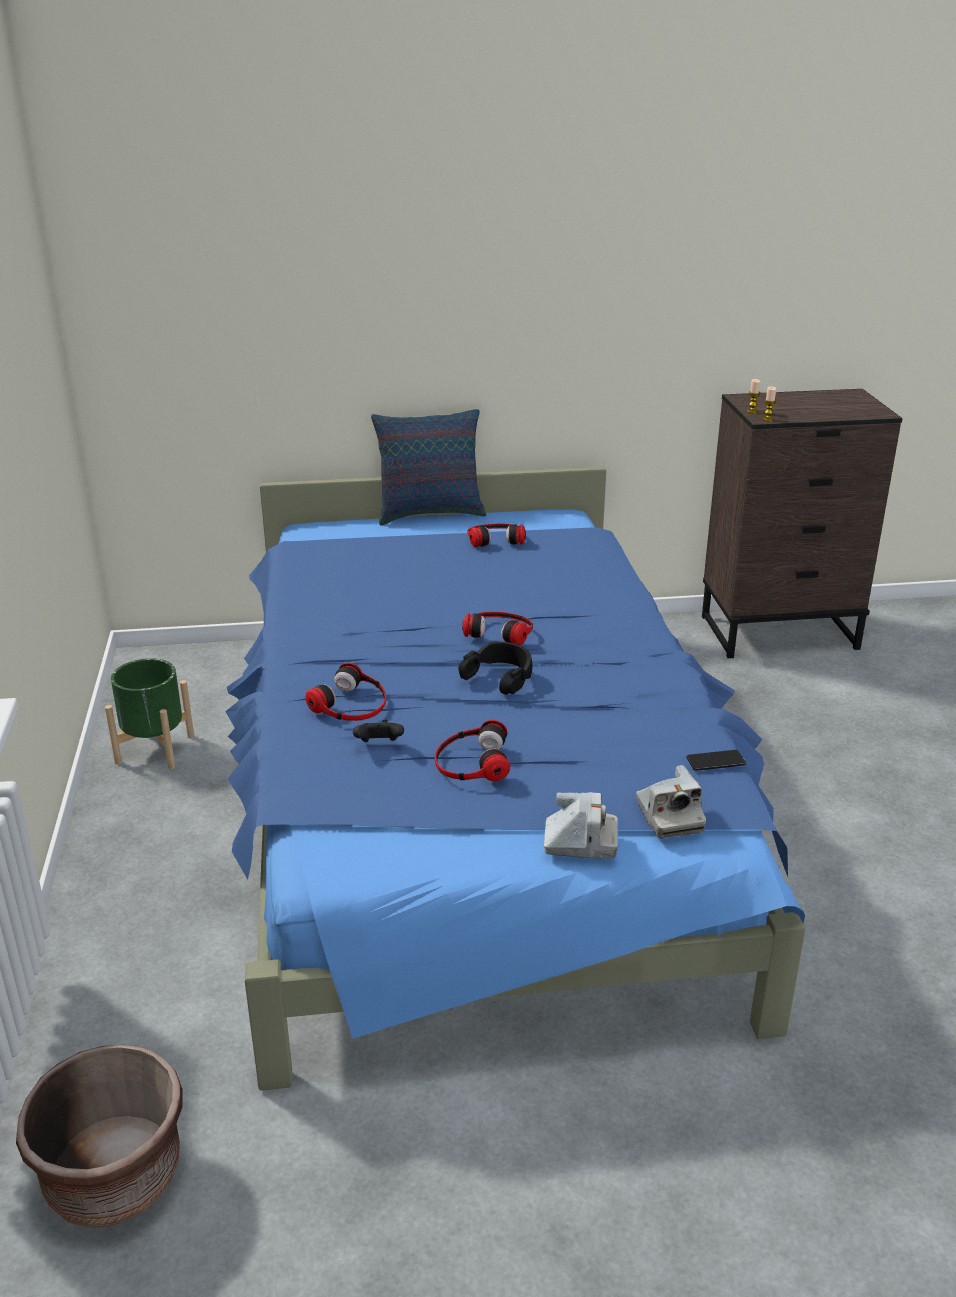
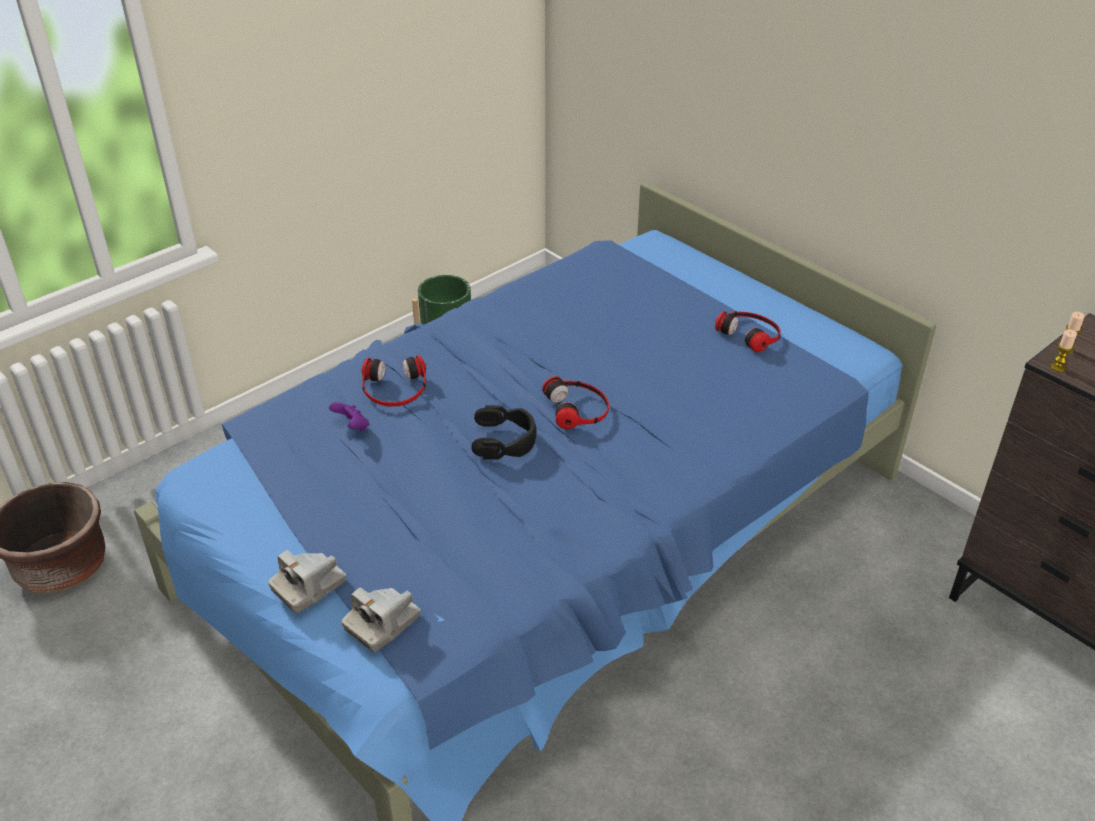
camera: 55 degrees right, 10 degrees up
black game controller [353,719,404,742] -> purple game controller [329,402,369,431]
blue pillow [371,409,486,525] -> none
headphones [435,720,510,781] -> none
camera [544,792,618,858] -> camera turned 75 degrees clockwise [268,550,346,613]
phone [686,750,746,771] -> none

